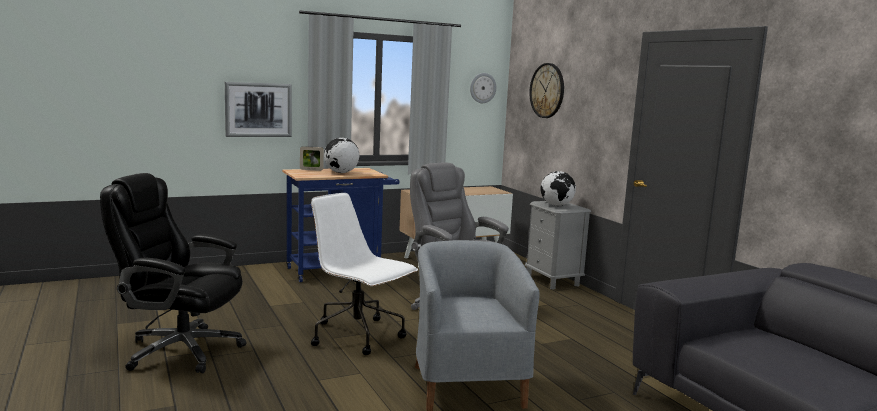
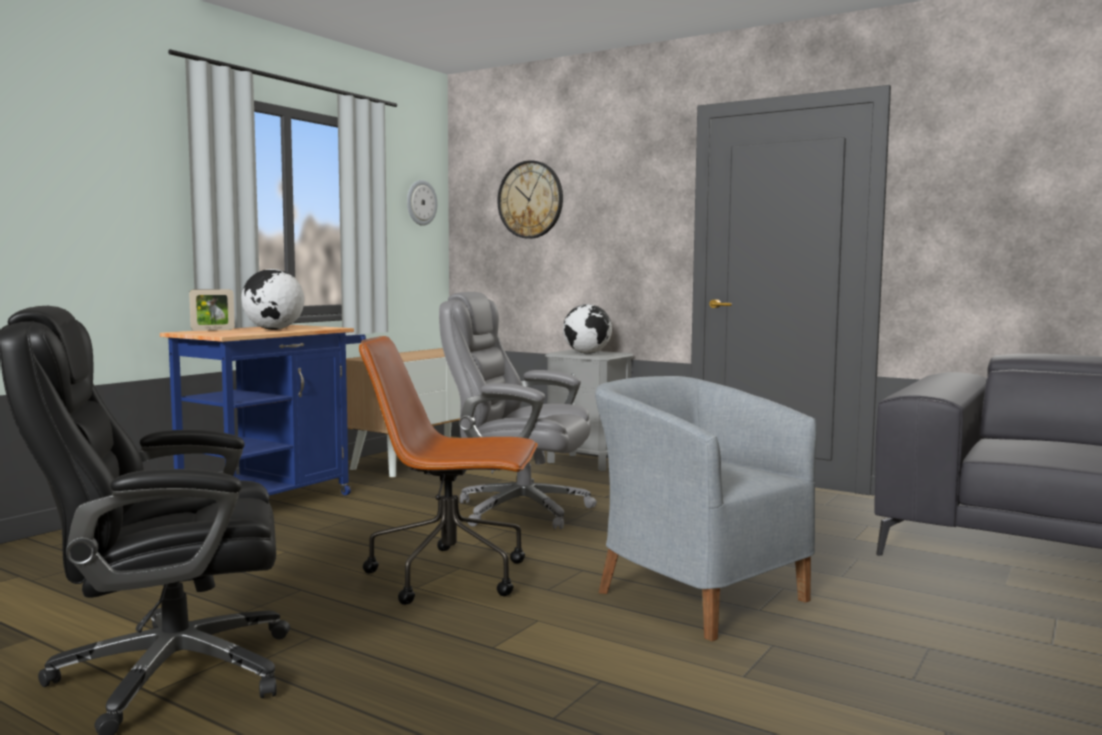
camera: 30 degrees left, 5 degrees down
picture [225,82,292,137] -> none
white office chair [311,193,418,355] -> brown office chair [359,336,538,605]

